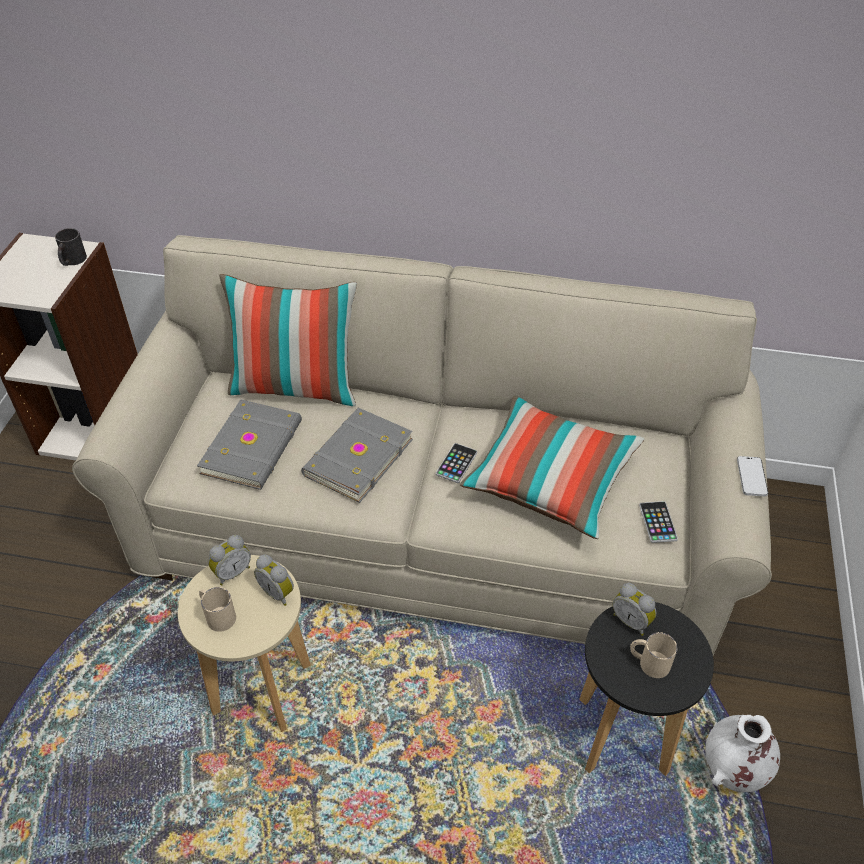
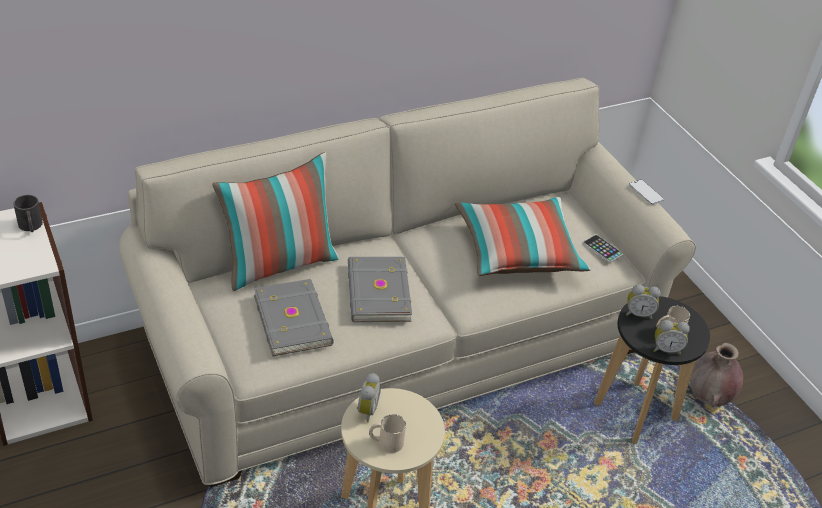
camera: 40 degrees left, 5 degrees down
alarm clock [254,555,294,606] -> alarm clock moved to [654,320,690,355]
phone [436,443,477,483] -> none
white vase [705,715,780,792] -> brown vase [690,343,743,406]

